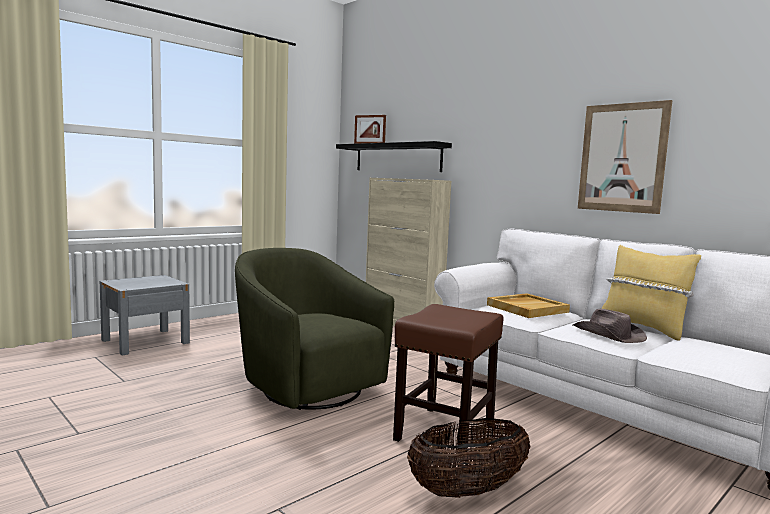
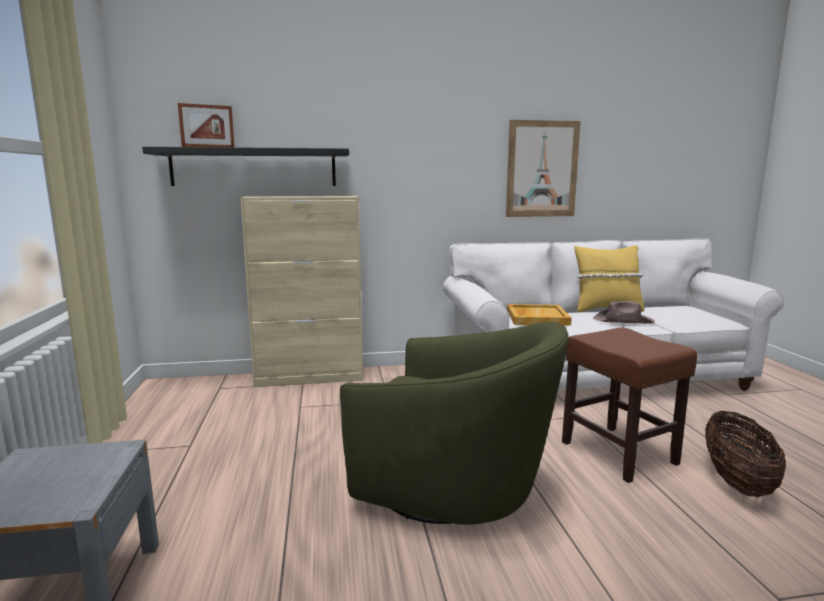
camera: 55 degrees left, 5 degrees up
green armchair [235,248,394,410] -> green armchair turned 150 degrees counterclockwise [340,322,569,525]

